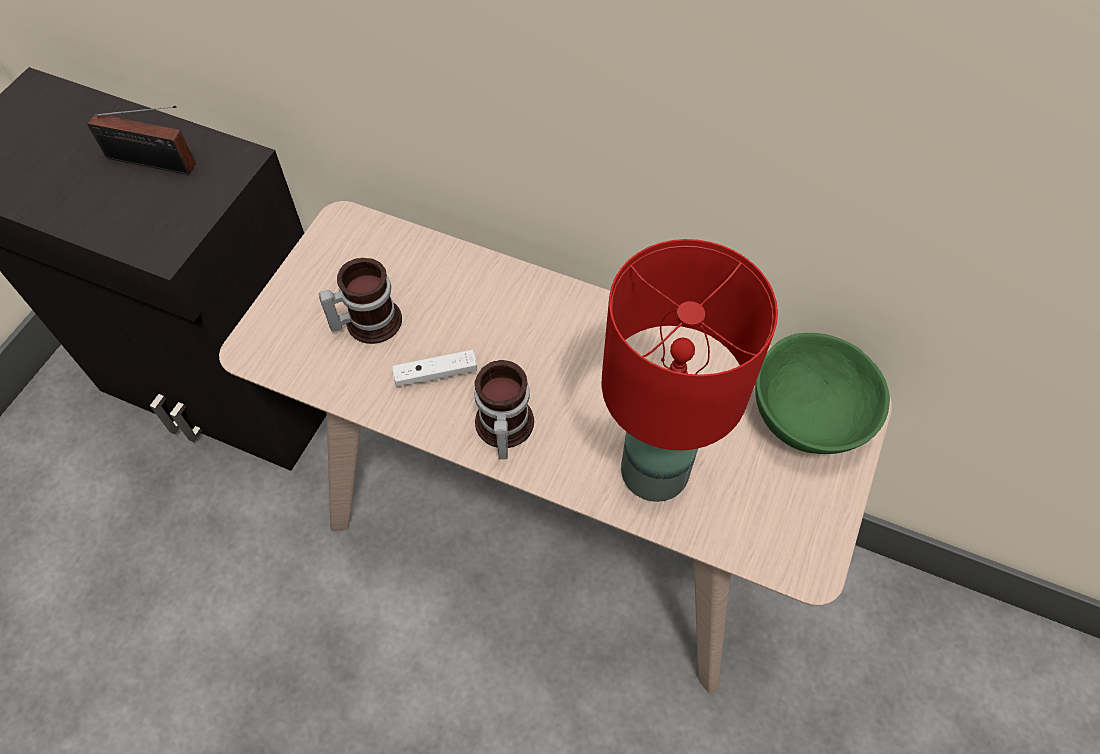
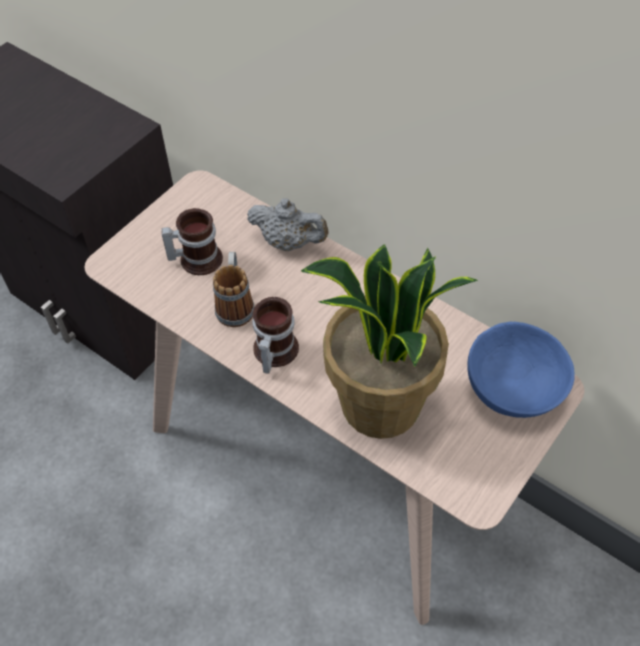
camera: 15 degrees right, 5 degrees down
radio [87,106,196,175] -> none
white game controller [392,350,477,387] -> mug [213,252,255,327]
red table lamp [602,239,778,502] -> potted plant [301,244,478,439]
green bowl [755,333,890,454] -> blue bowl [467,322,575,418]
none -> grey teapot [247,198,329,251]

